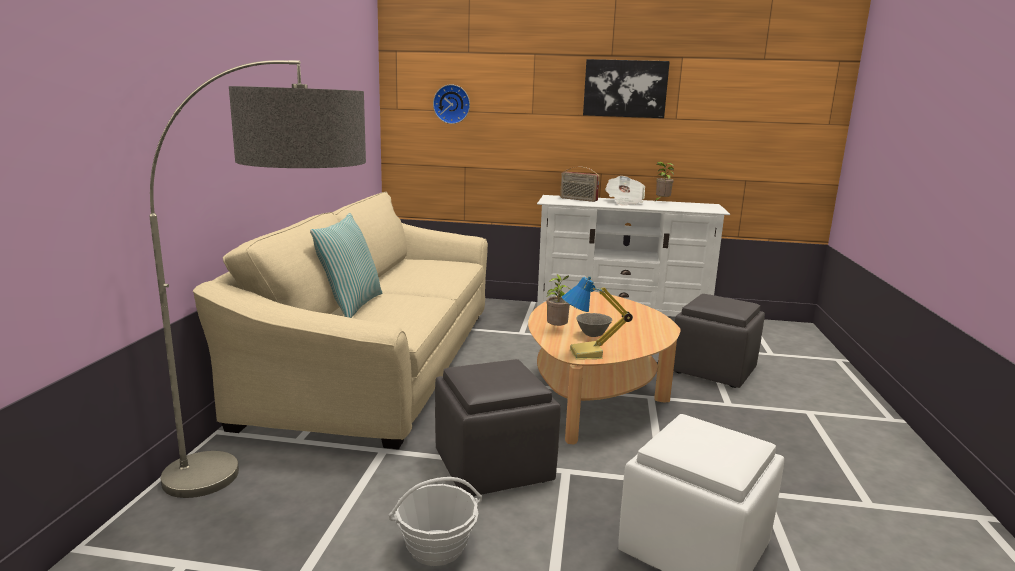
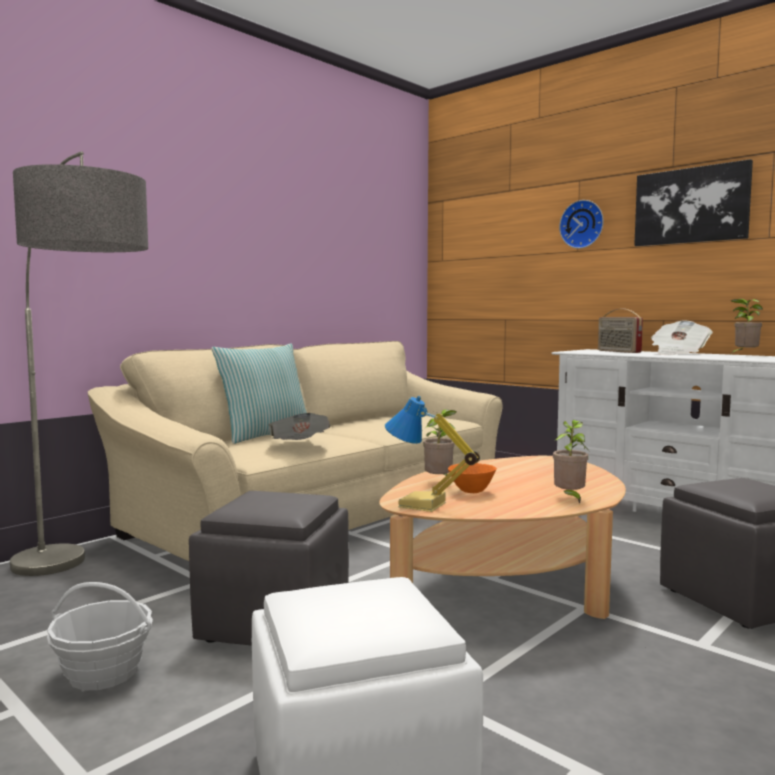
camera: 35 degrees right, 10 degrees down
wall clock [433,84,470,124] -> wall clock moved to [559,200,604,249]
grey bowl [577,313,612,337] -> orange bowl [448,463,497,493]
none -> newspaper [269,413,331,440]
none -> potted plant [553,420,589,504]

